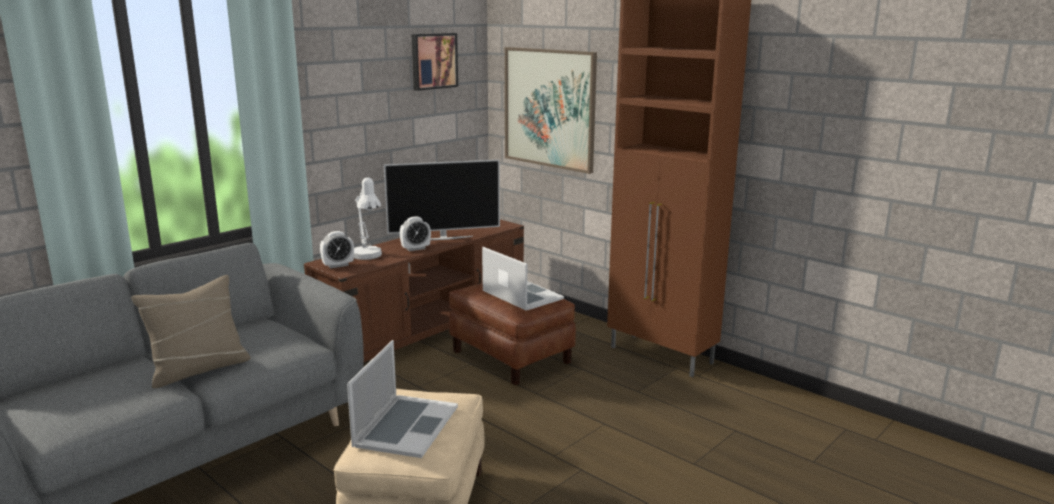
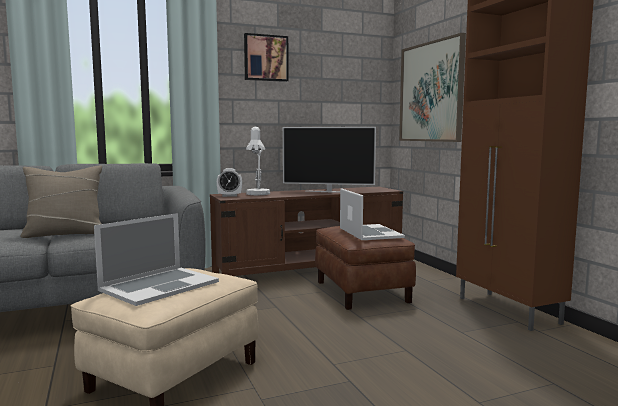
camera: 25 degrees right, 10 degrees down
alarm clock [400,216,431,251] -> none
picture [411,33,458,91] -> picture moved to [244,33,289,82]

